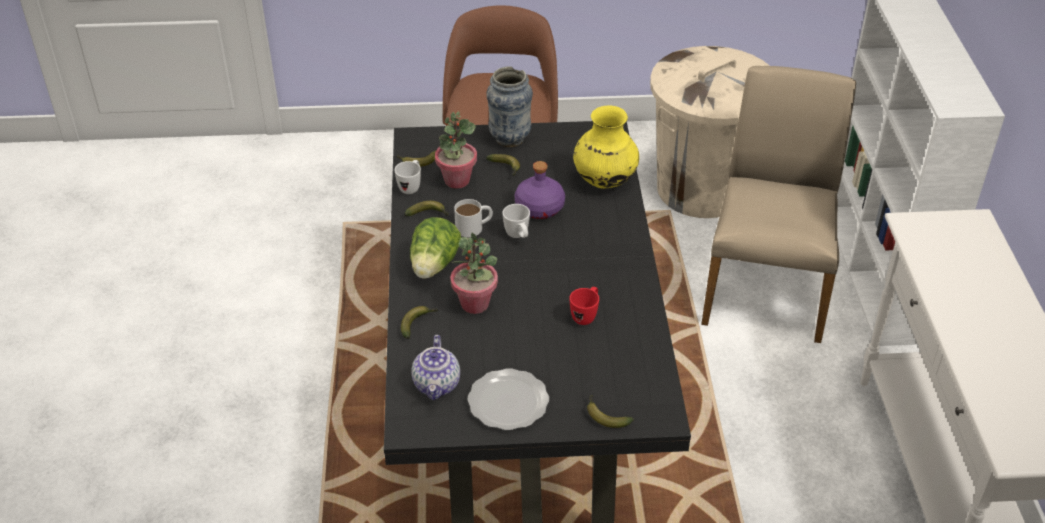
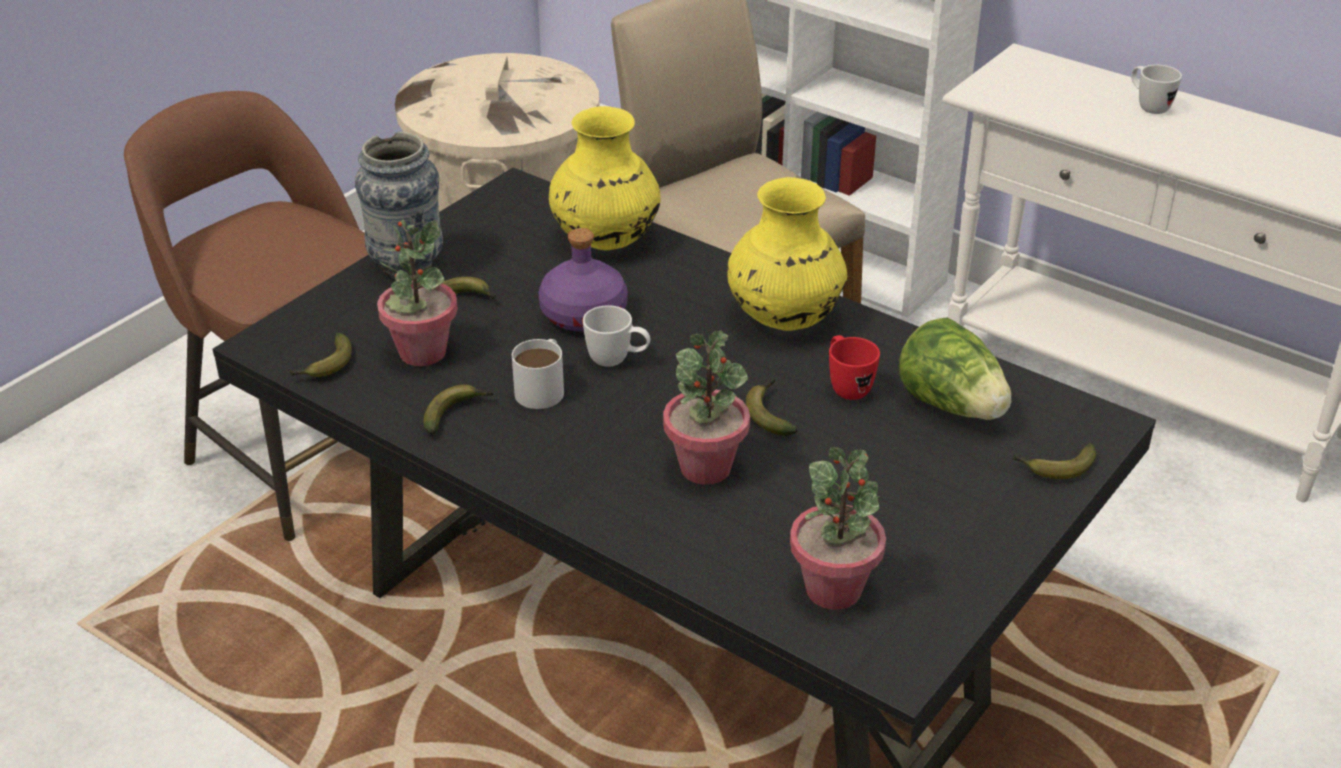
camera: 50 degrees left, 5 degrees down
white mug [394,160,421,194] -> white mug moved to [1131,65,1182,114]
banana [401,306,438,339] -> banana moved to [746,379,798,436]
lettuce [410,217,461,279] -> lettuce moved to [899,317,1011,420]
teapot [412,335,460,400] -> potted plant [790,447,886,610]
plate [467,368,549,430] -> none
none -> yellow vase [727,177,847,331]

